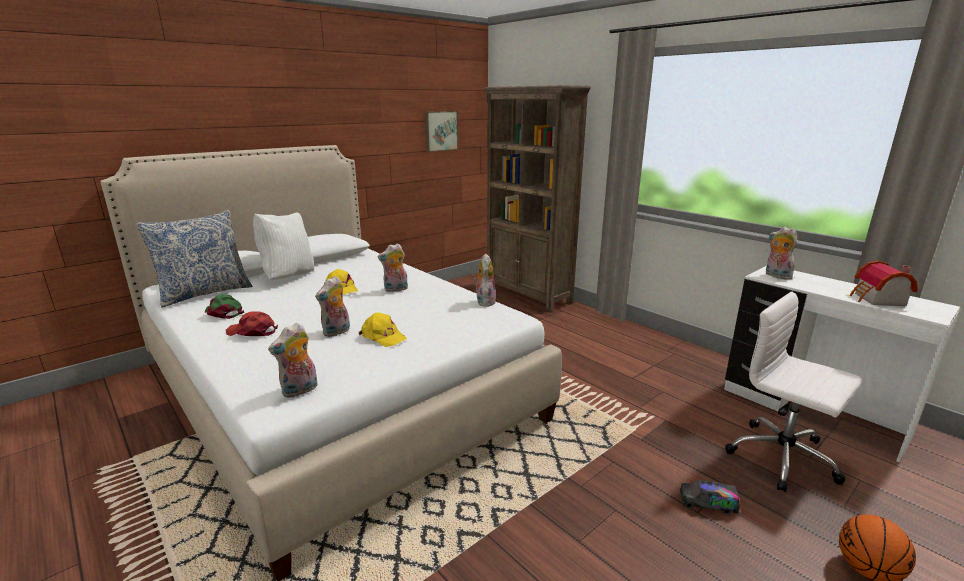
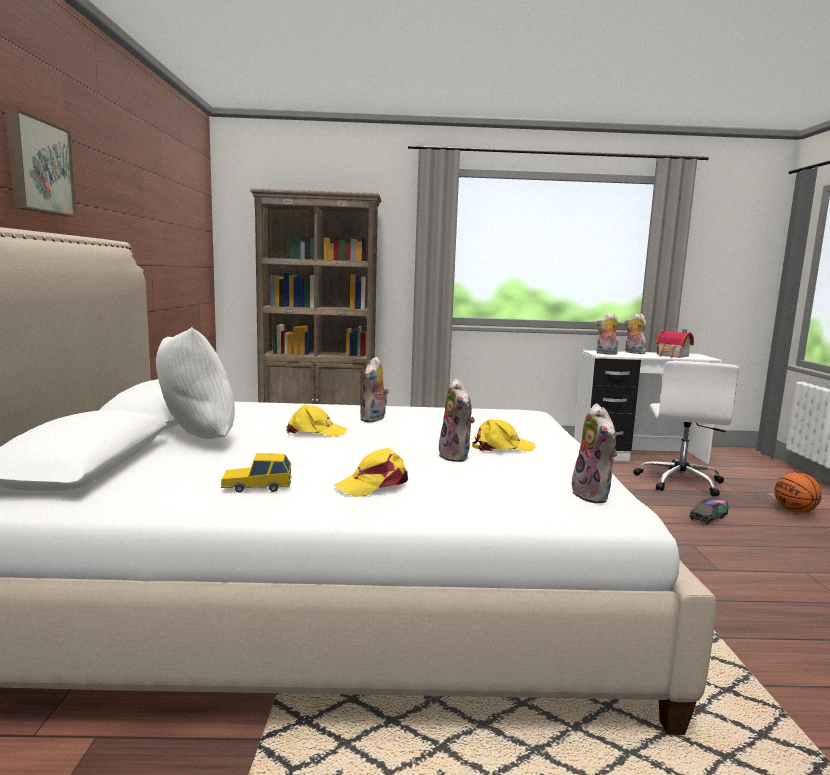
camera: 50 degrees left, 10 degrees down
pillow [136,210,252,308] -> none
green cap [205,294,244,319] -> toy car [221,453,291,492]
red cap [226,311,278,336] -> yellow cap [333,448,408,497]
picture [425,111,458,152] -> picture moved to [5,108,76,217]
plush toy [473,254,496,307] -> plush toy moved to [625,314,647,354]
white office chair [725,291,862,492] -> white office chair turned 75 degrees counterclockwise [634,361,739,496]

